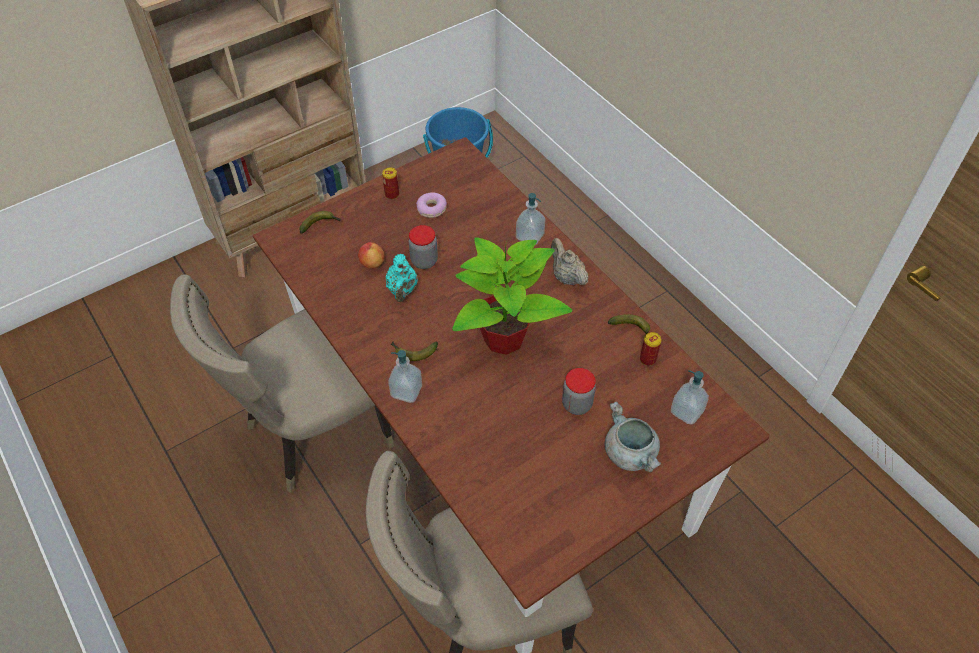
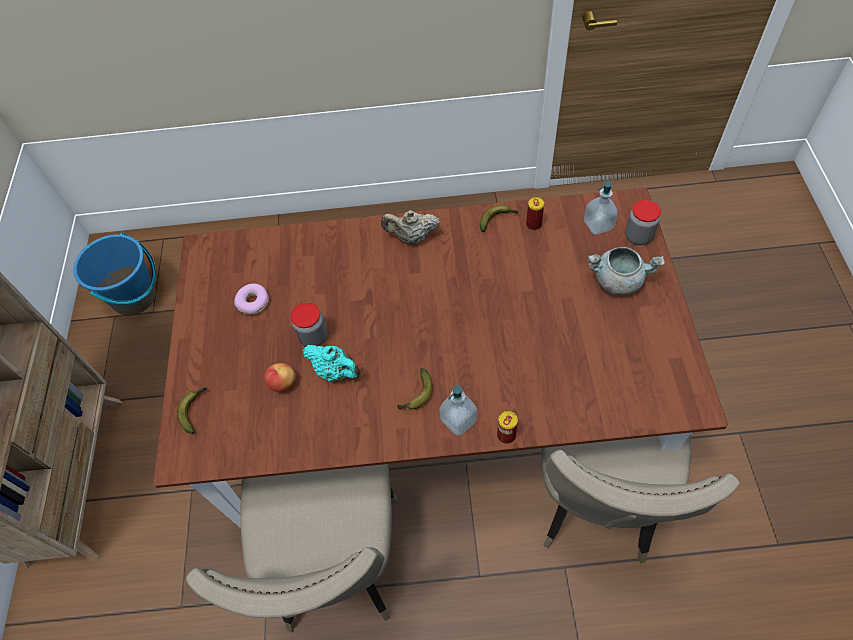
camera: 55 degrees left, 5 degrees up
can [382,168,399,199] -> can moved to [497,411,518,444]
potted plant [452,237,572,355] -> none
soap dispenser [516,193,546,245] -> none
jar [562,368,596,415] -> jar moved to [625,200,661,245]

